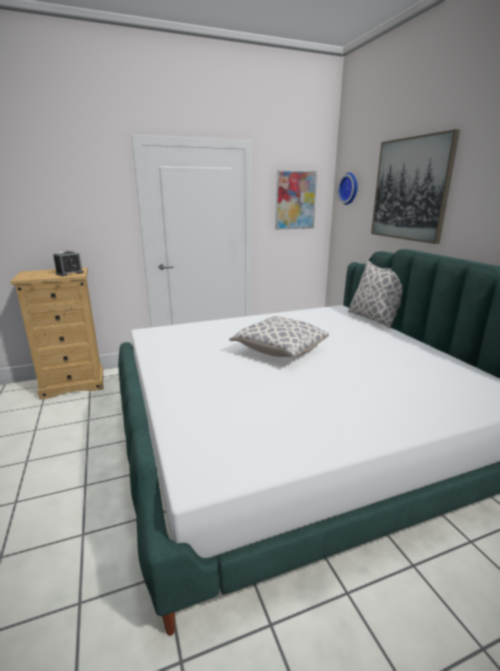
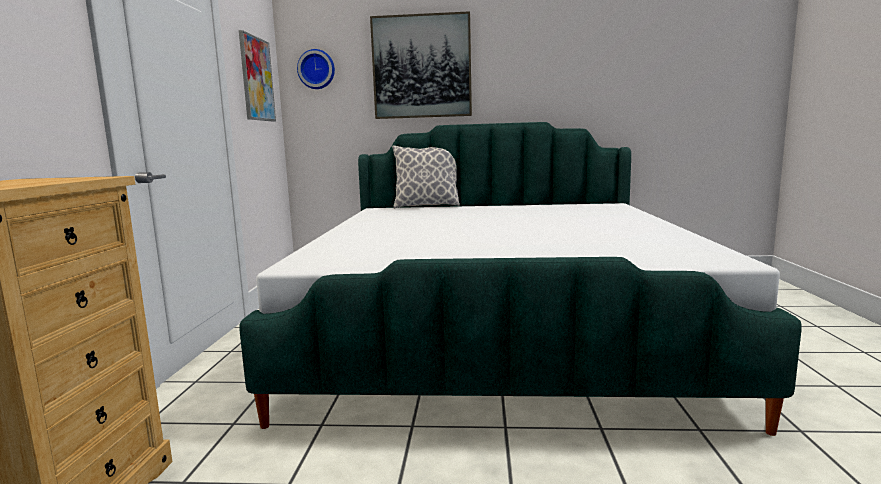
camera: 65 degrees left, 10 degrees down
alarm clock [53,251,84,276] -> none
pillow [230,316,329,358] -> none

